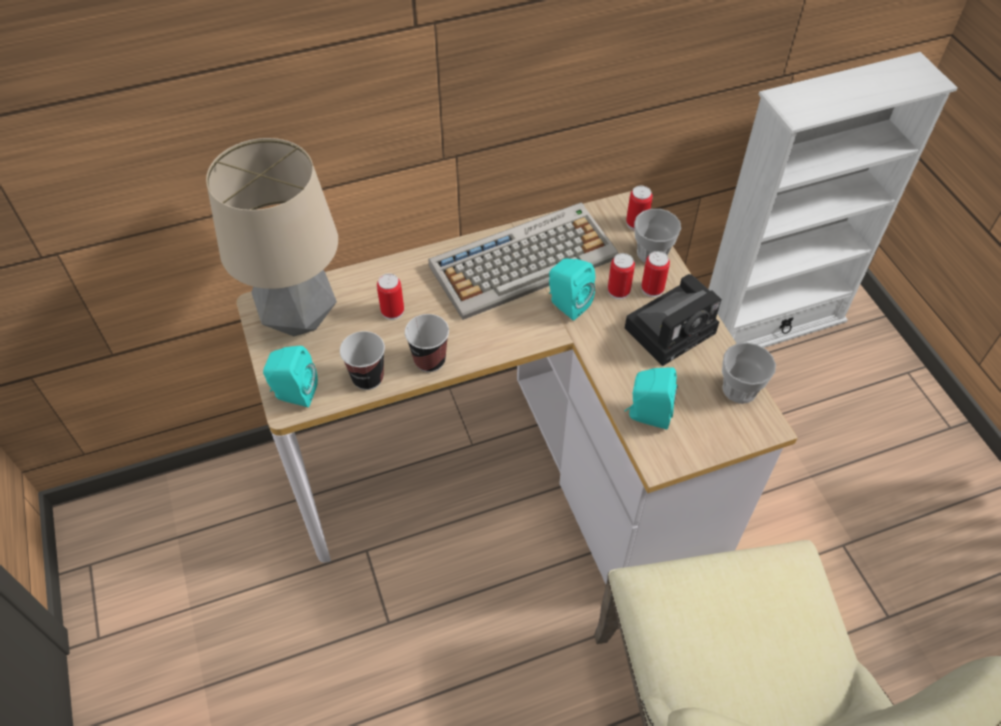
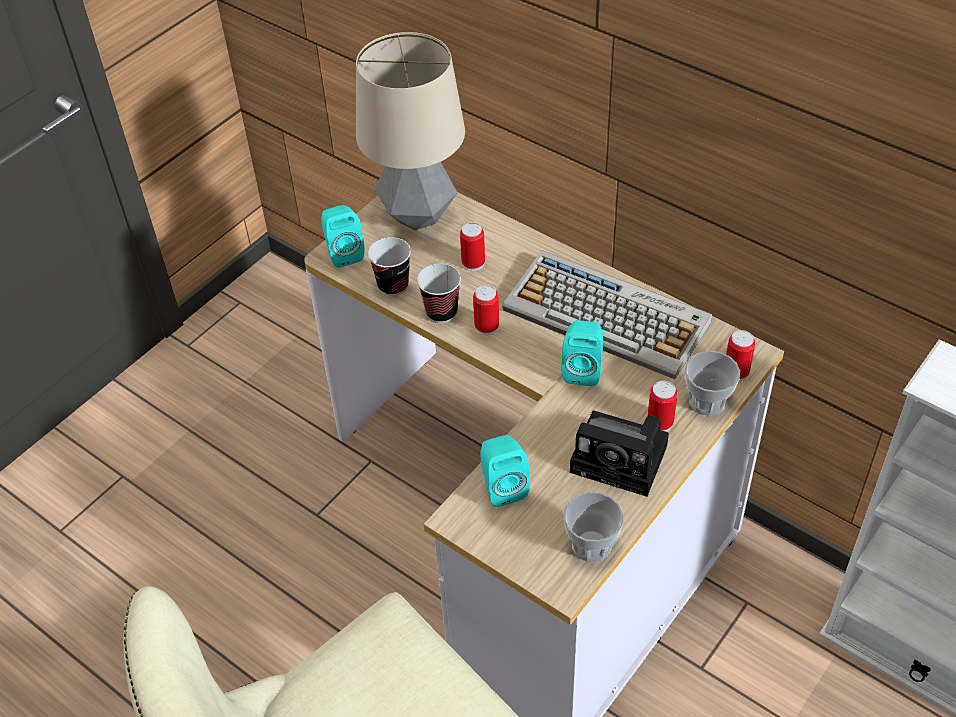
camera: 60 degrees right, 5 degrees down
can [608,253,635,299] -> can moved to [473,285,499,335]

